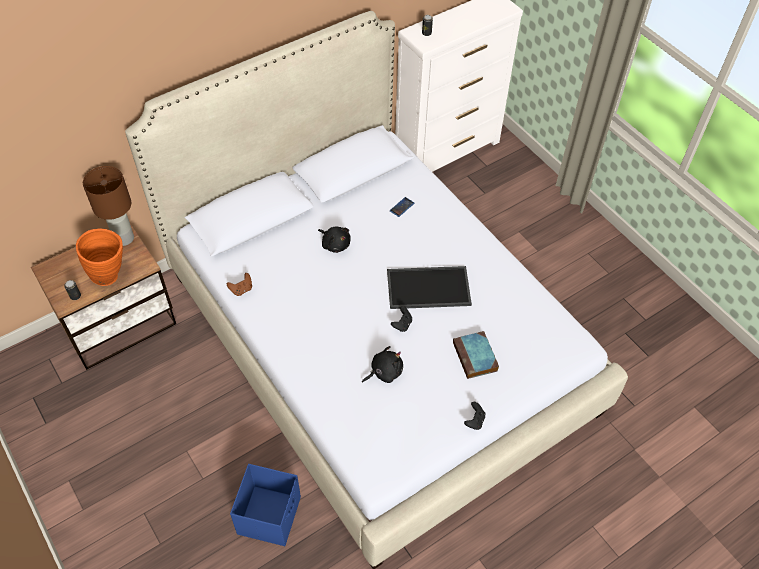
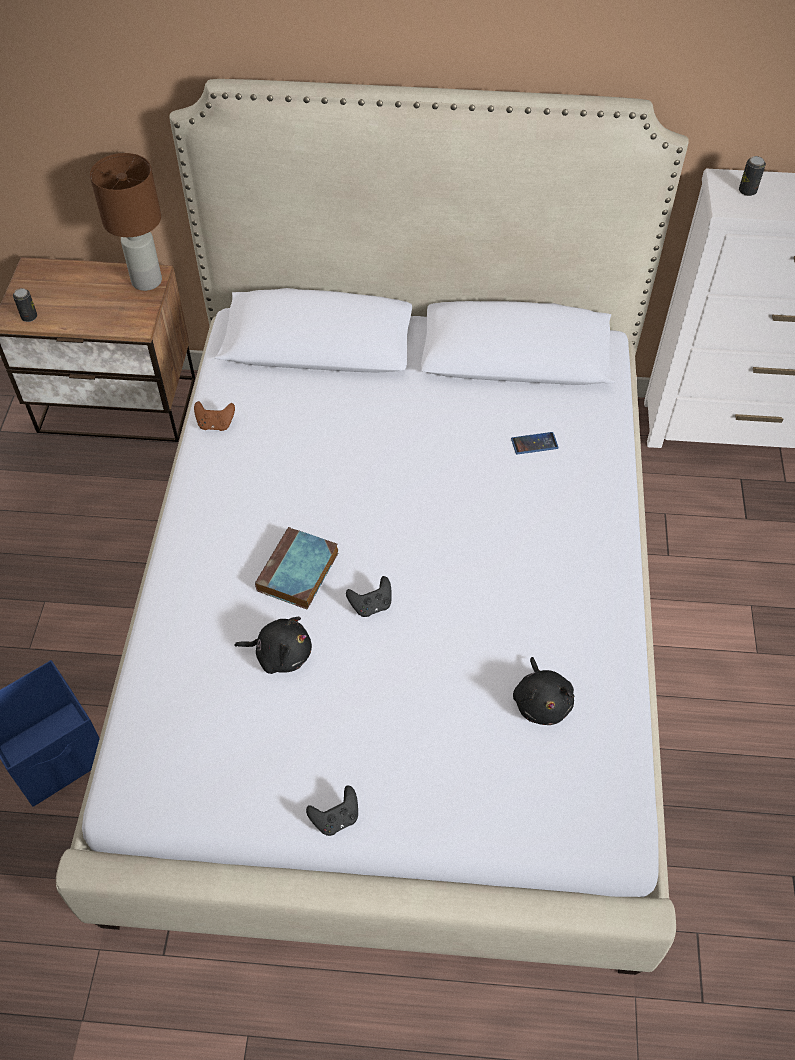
camera: 40 degrees right, 0 degrees up
orange vase [76,229,123,286] -> none
black plush toy [318,227,351,253] -> black plush toy moved to [513,657,574,725]
tray [387,266,472,309] -> none
book [453,331,499,379] -> book moved to [255,527,338,609]

